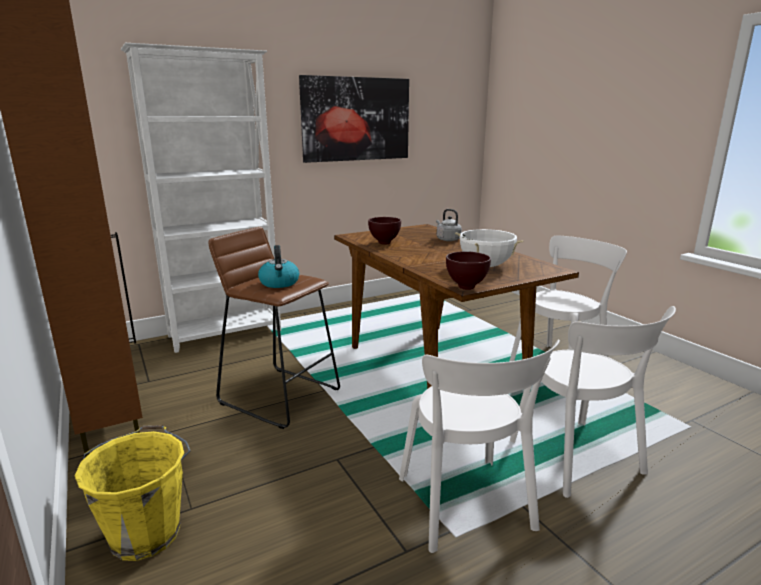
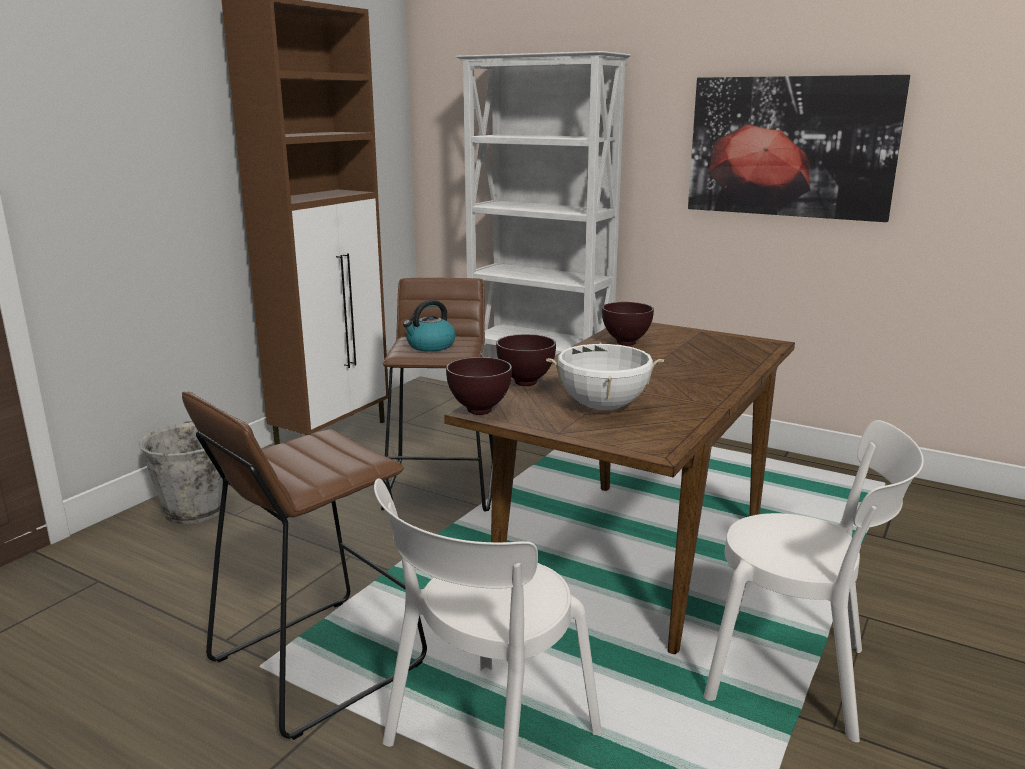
camera: 60 degrees right, 0 degrees up
yellow bucket [75,425,191,561] -> grey bucket [139,421,223,524]
white chair [399,340,560,553] -> brown stool [182,391,427,740]
grey kettle [436,209,462,241] -> none
none -> brown bowl [496,334,556,386]

